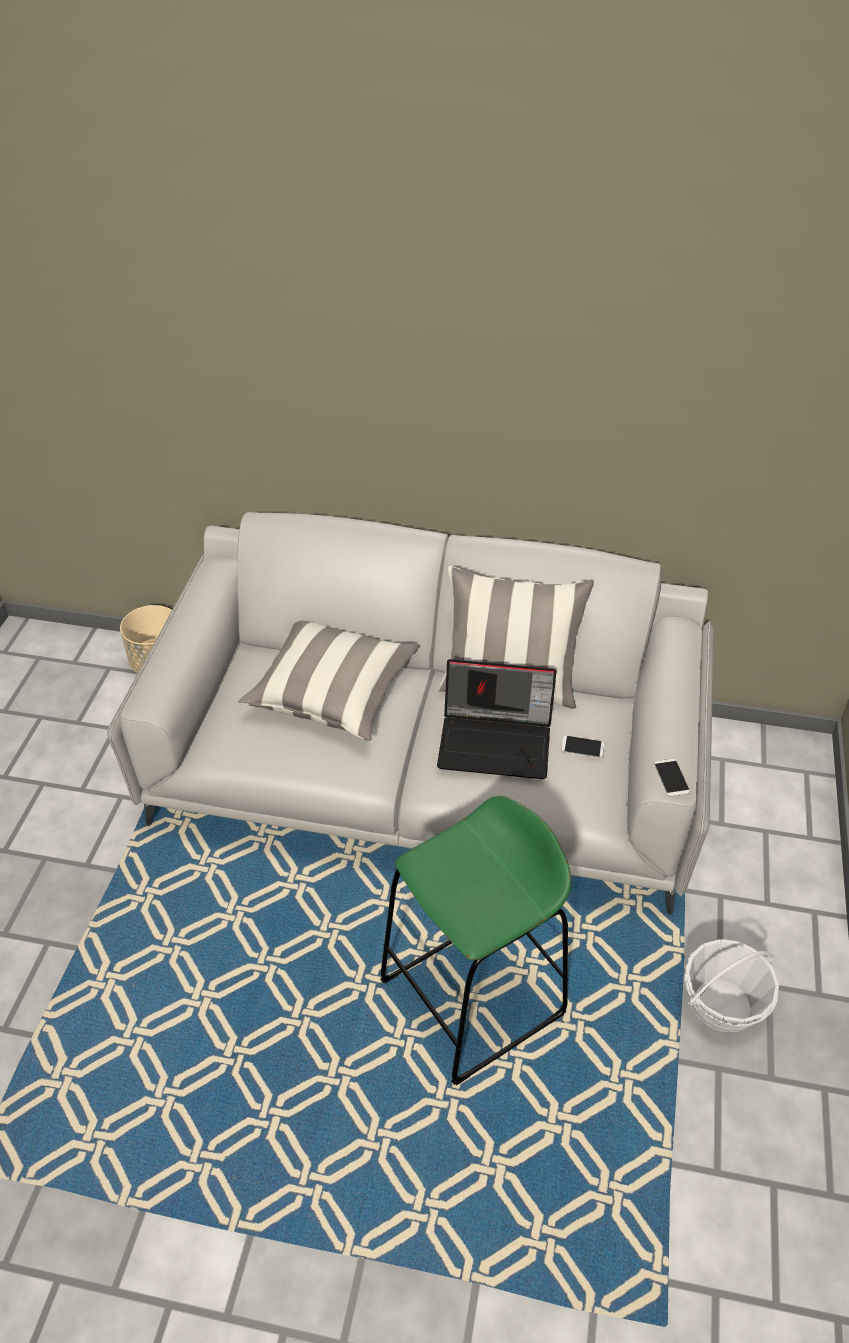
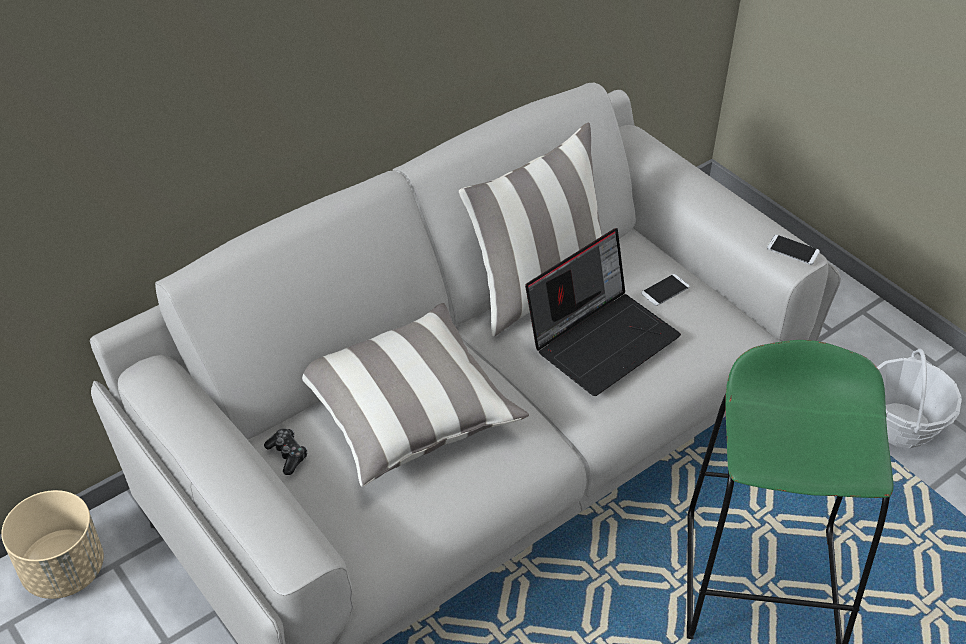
camera: 50 degrees left, 0 degrees up
none -> game controller [264,428,307,475]

